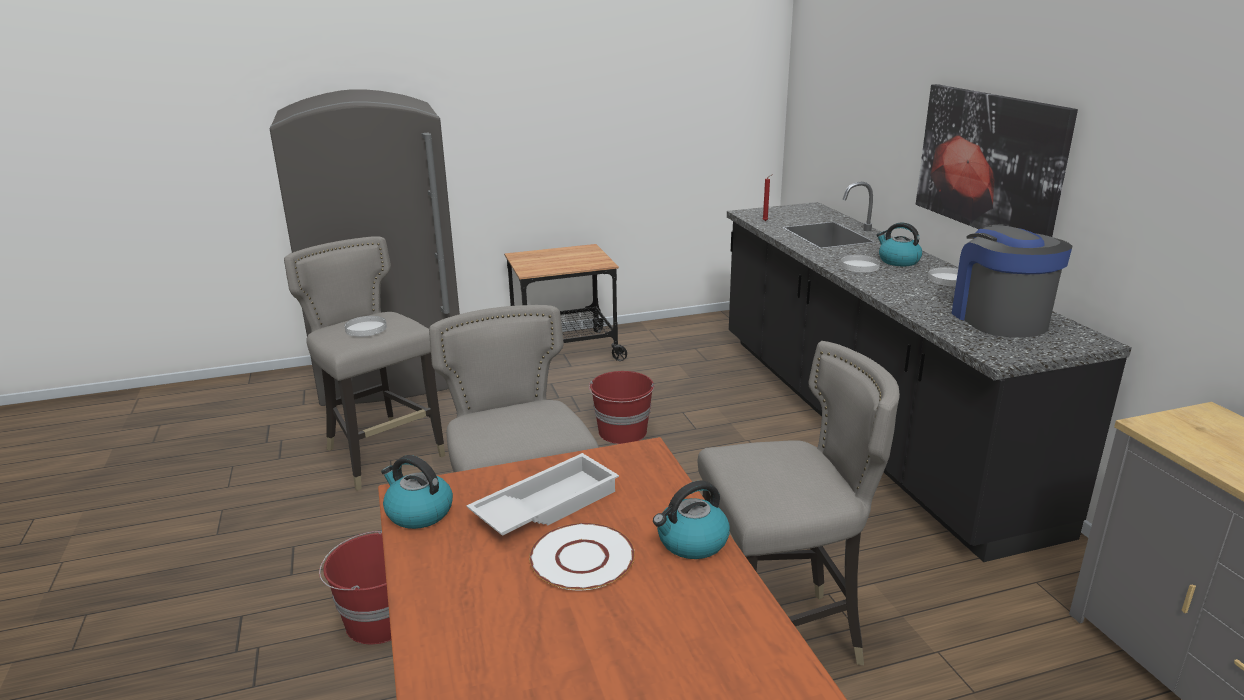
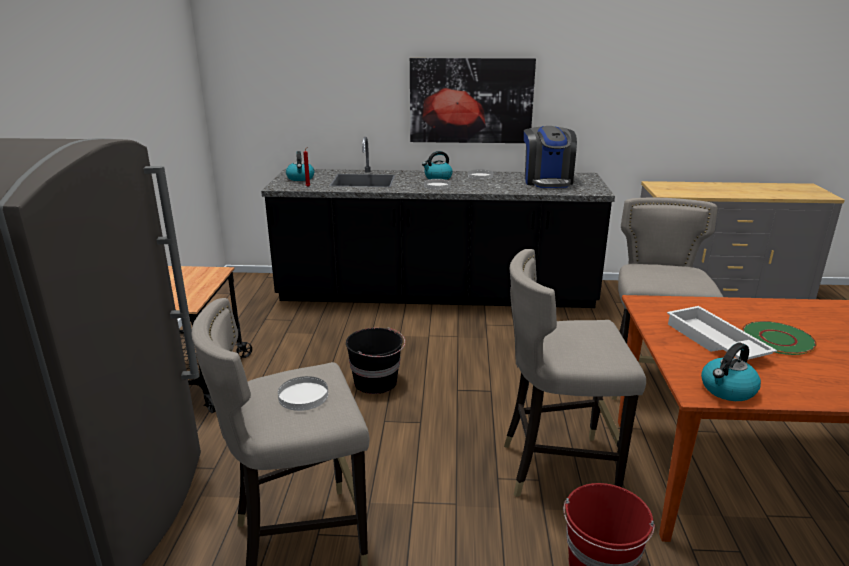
camera: 70 degrees left, 0 degrees up
white plate [529,523,635,590] -> green plate [742,321,817,355]
red bucket [589,371,654,444] -> black bucket [346,327,405,394]
kettle [653,480,730,559] -> kettle moved to [286,151,314,181]
coffee machine [951,224,1072,338] -> coffee machine turned 105 degrees counterclockwise [524,126,577,188]

